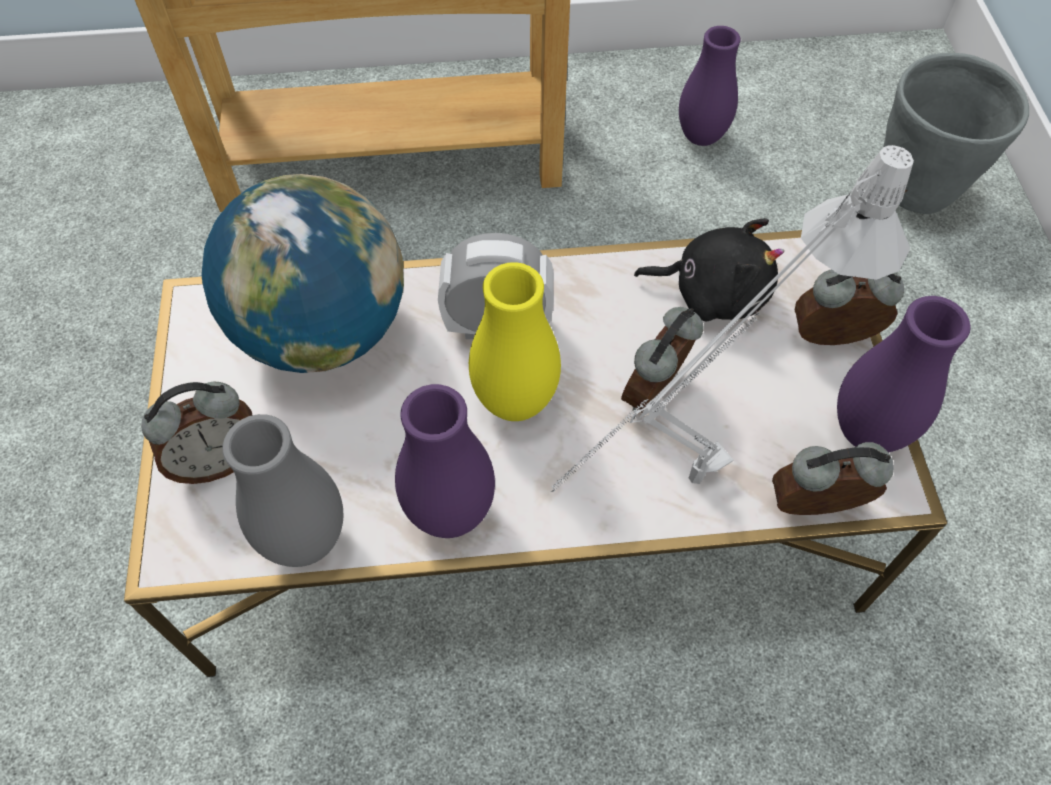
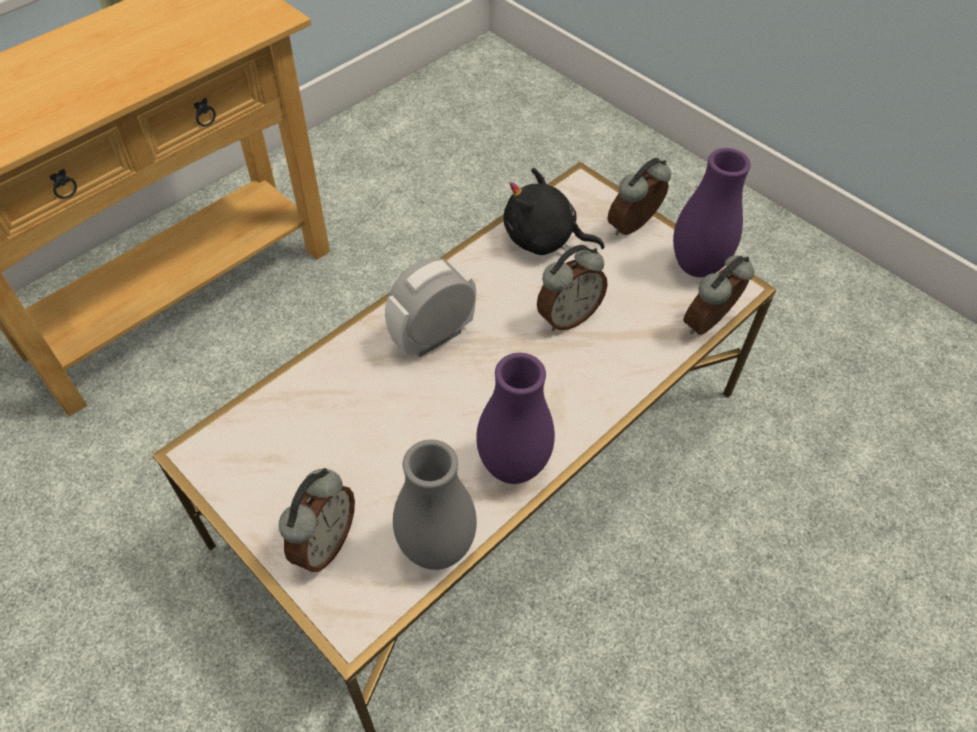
camera: 40 degrees left, 5 degrees down
globe [202,174,404,373] -> none
yellow vase [469,262,561,421] -> none
grey table lamp [551,145,914,492] -> none
alarm clock [621,307,704,412] -> alarm clock turned 120 degrees counterclockwise [537,245,608,331]
black plush toy [634,218,784,322] -> black plush toy turned 135 degrees counterclockwise [504,168,604,255]
purple vase [679,26,740,146] -> none
grey planter [883,53,1029,214] -> none

